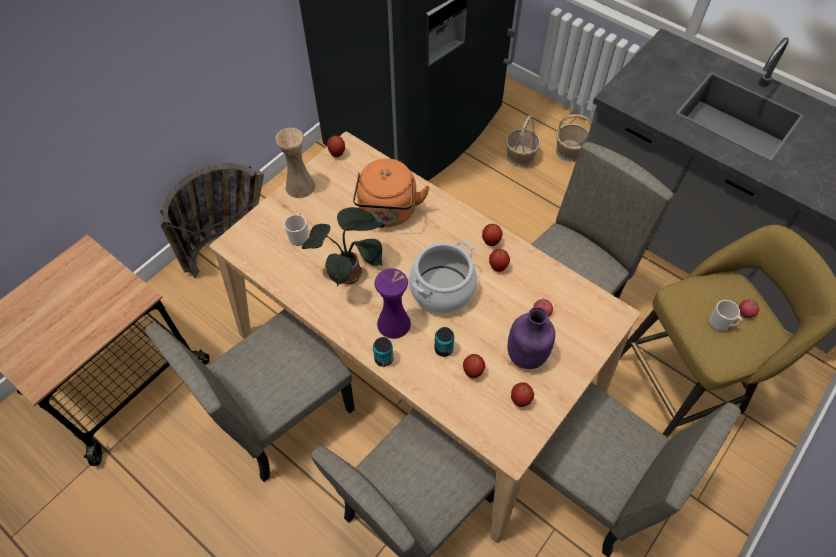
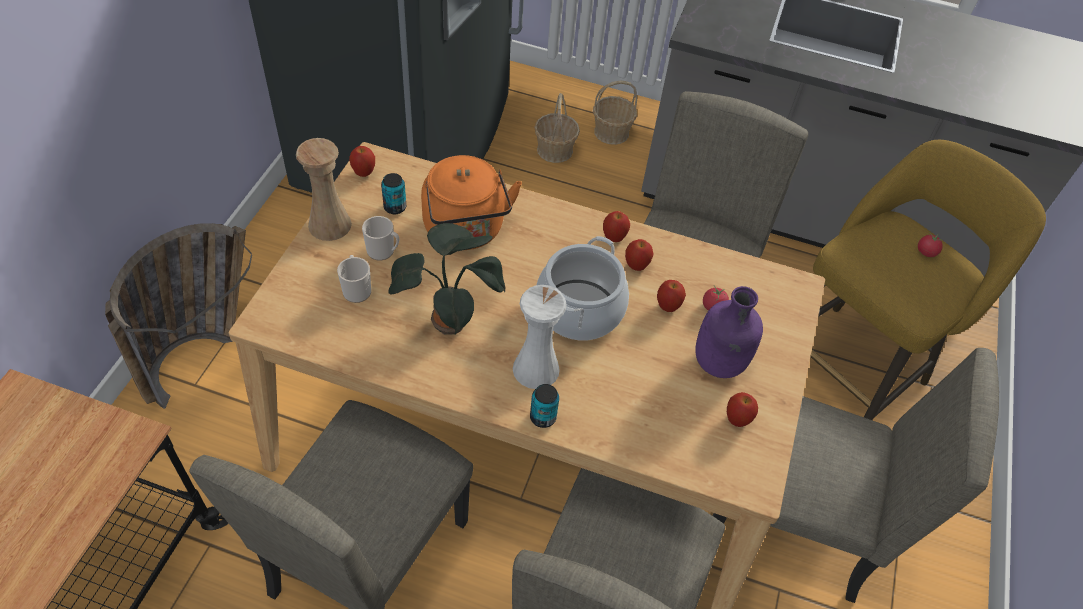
camera: 25 degrees left, 5 degrees down
purple vase [374,268,411,339] -> white vase [513,285,567,389]
can [435,327,454,357] -> can moved to [381,173,406,214]
apple [463,354,485,378] -> apple moved to [657,280,686,312]
mug [709,300,743,331] -> mug moved to [362,216,399,261]

